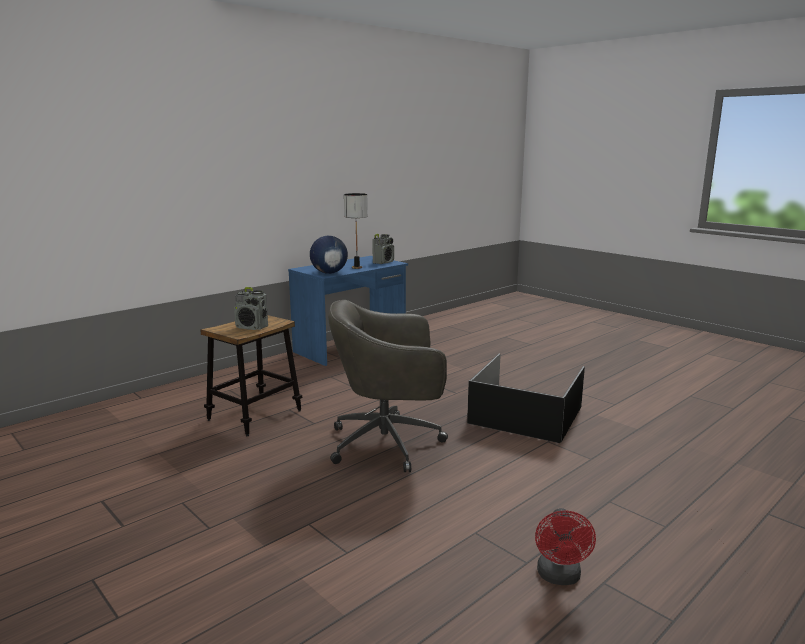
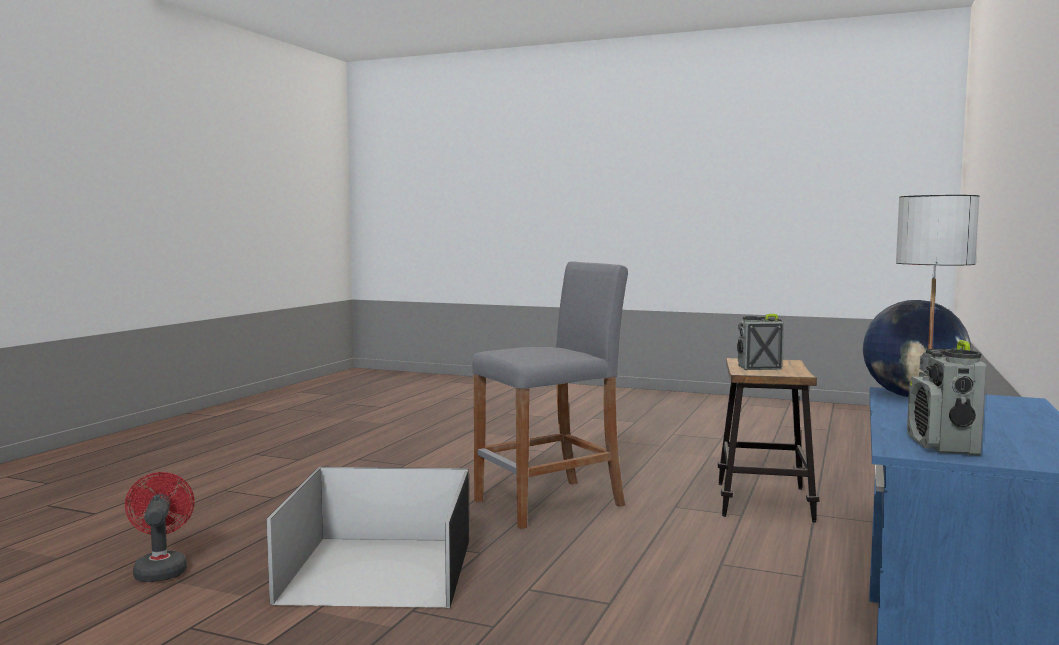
camera: 155 degrees right, 10 degrees down
grey office chair [328,300,448,472] -> grey stool [472,261,628,529]
red fan [535,508,596,585] -> red fan moved to [125,472,195,582]

